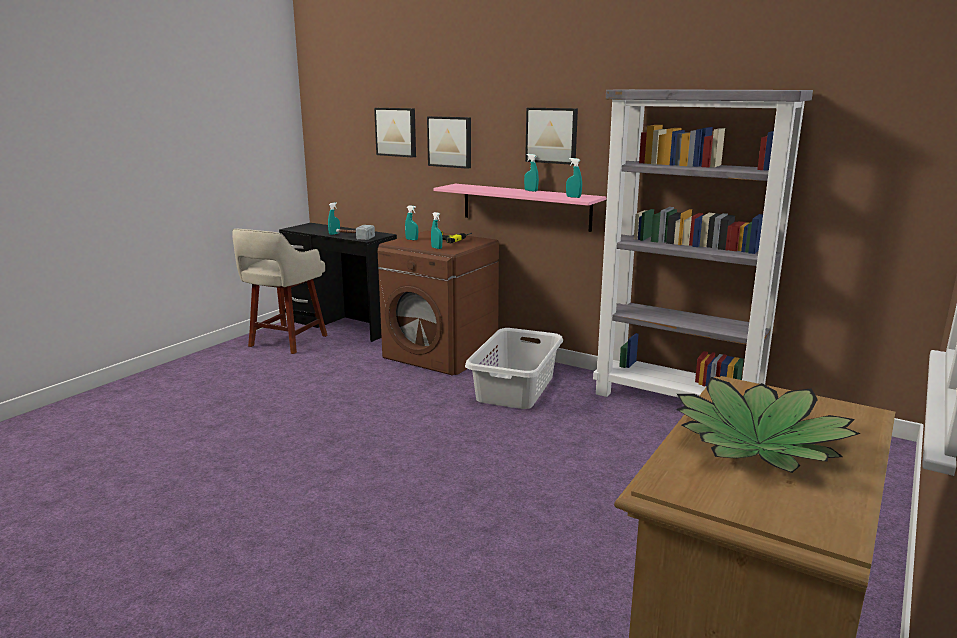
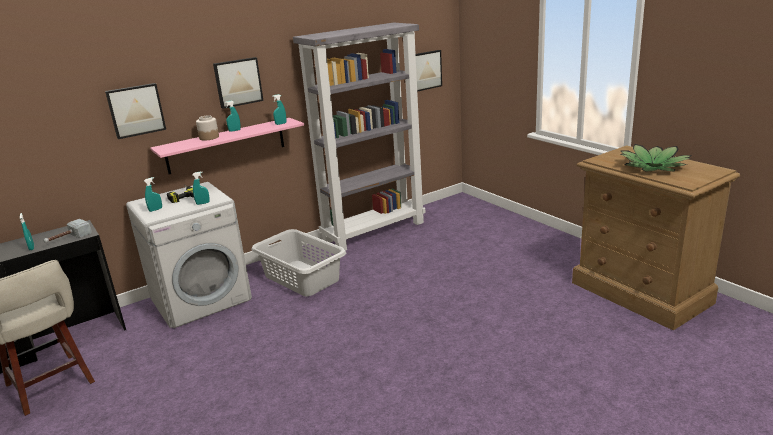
camera: 65 degrees left, 5 degrees up
picture [374,108,416,157] -> picture moved to [416,50,442,92]
brown washing machine [378,231,499,376] -> white washing machine [126,182,252,328]
none -> jar [196,115,219,140]

